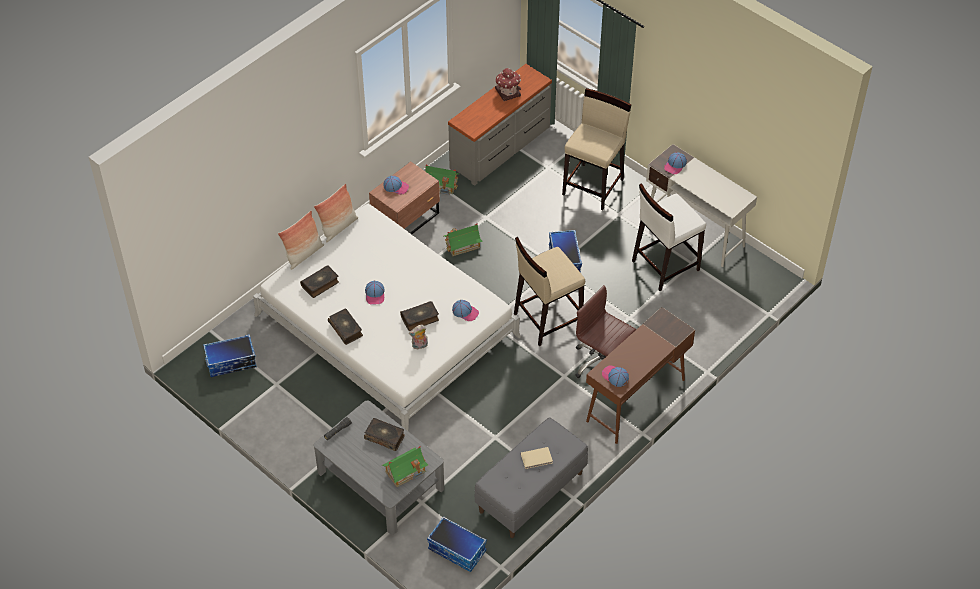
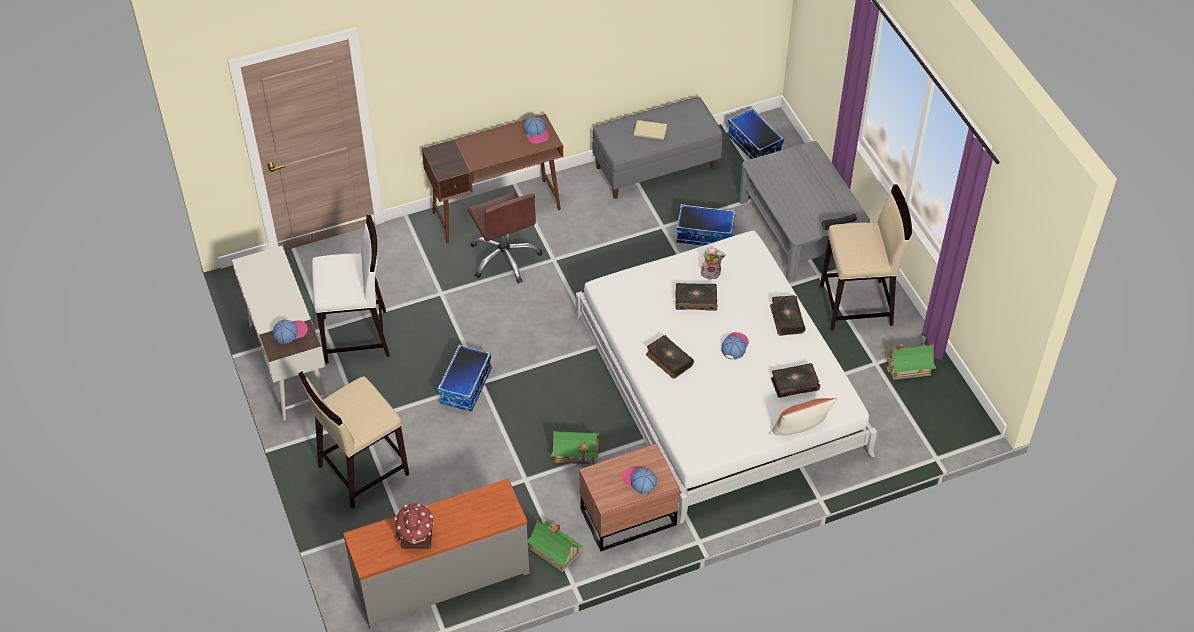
camera: 155 degrees left, 0 degrees up
storage box [203,334,257,377] -> storage box moved to [676,204,735,246]
pillow [314,184,358,243] -> none
book [364,418,405,451] -> book moved to [646,335,694,379]
toy house [382,446,428,487] -> toy house moved to [886,344,936,380]
cap [452,300,479,321] -> none
beige stool [514,237,585,346] -> beige stool moved to [820,185,912,330]

